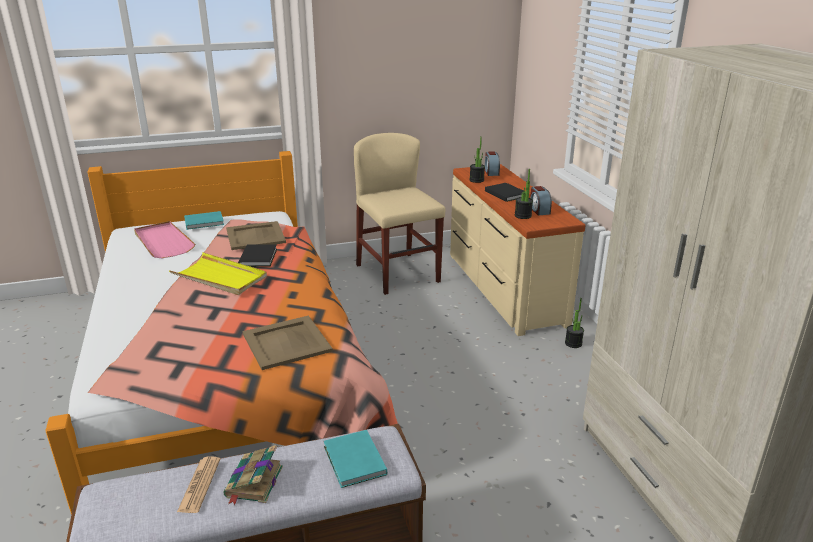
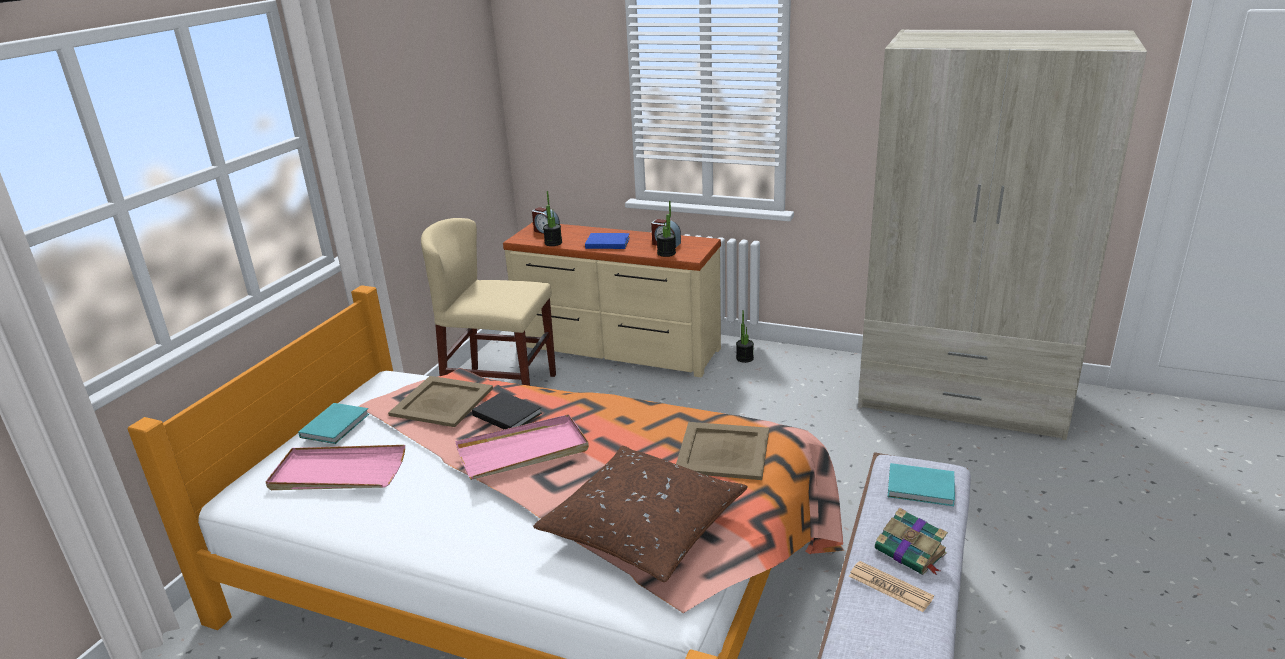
camera: 50 degrees left, 0 degrees up
yellow tray [169,252,267,295] -> pink tray [455,414,589,480]
black book [485,183,523,202] -> blue book [585,233,630,249]
none -> brown pillow [533,446,748,582]

